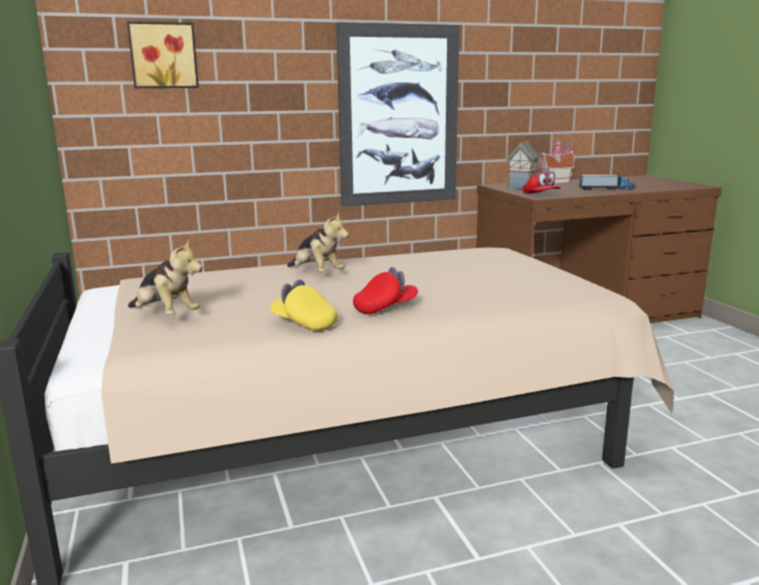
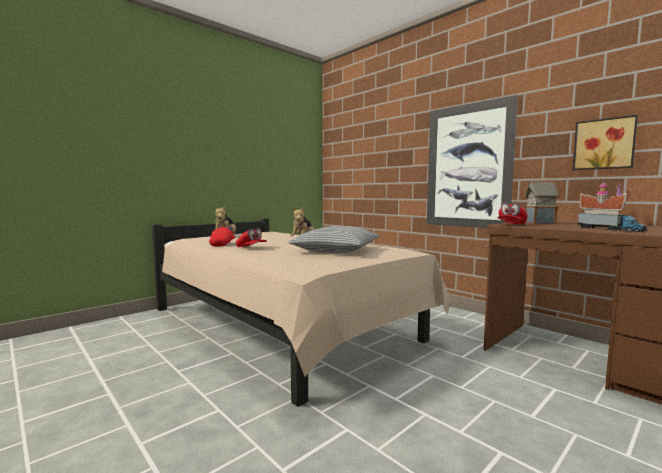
camera: 65 degrees right, 10 degrees down
picture [127,21,199,88] -> picture moved to [572,115,638,170]
yellow cap [270,280,338,331] -> red cap [209,225,235,247]
none -> pillow [288,226,379,253]

